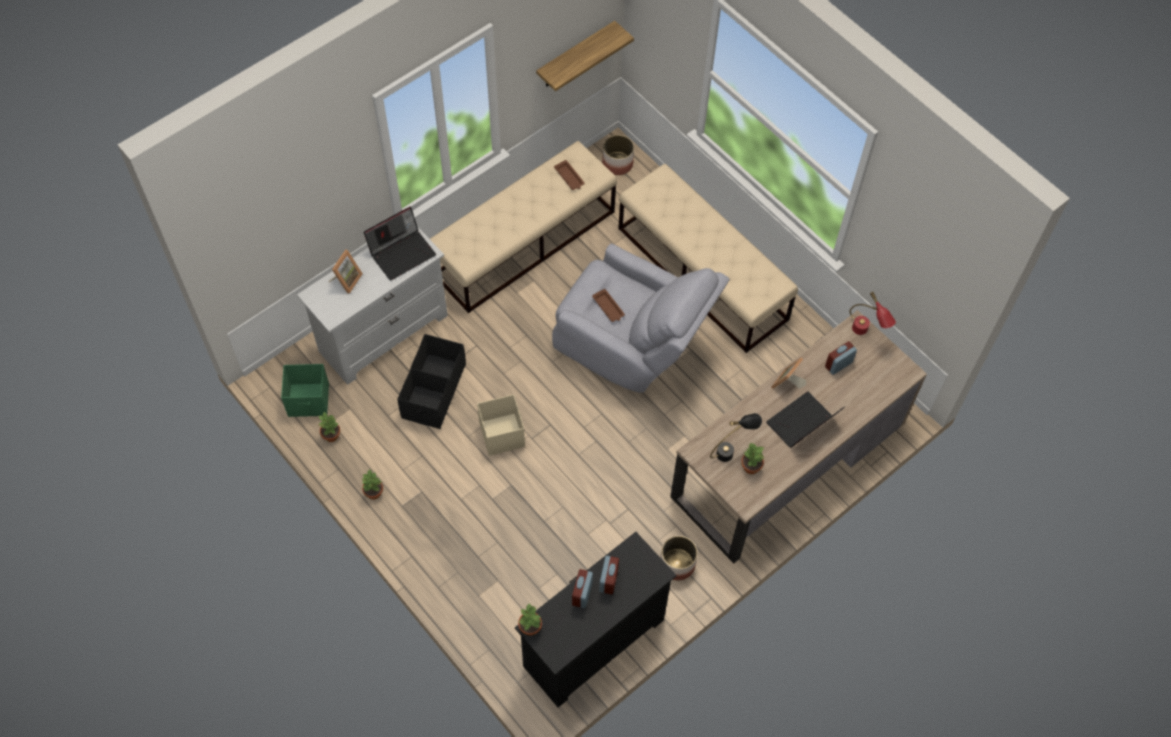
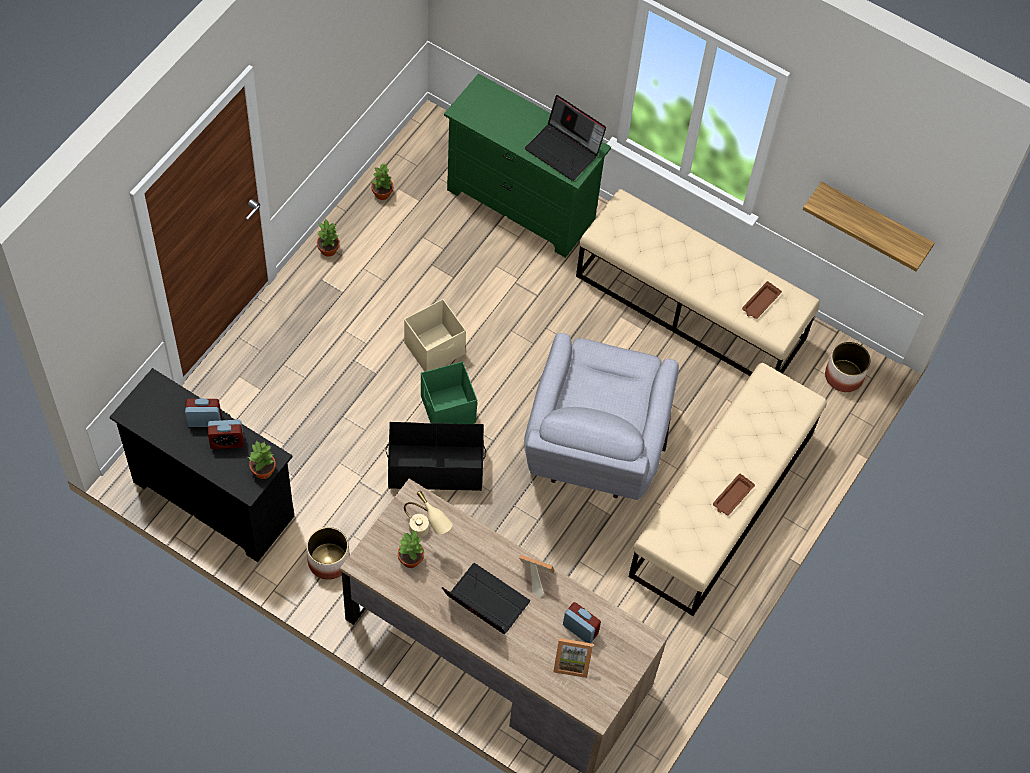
camera: 70 degrees right, 0 degrees up
green storage box [281,364,329,417] -> green storage box moved to [421,361,477,424]
white dresser [297,226,448,385] -> green dresser [444,73,611,258]
picture frame [329,250,363,294] -> picture frame moved to [553,638,593,678]
black storage box [397,334,466,429] -> black storage box moved to [386,422,486,491]
potted plant [518,603,542,636] -> potted plant moved to [248,441,276,479]
brown tray [592,289,625,322] -> brown tray moved to [713,474,755,515]
black table lamp [710,413,762,462] -> beige table lamp [404,491,452,537]
red table lamp [850,292,896,335] -> none

